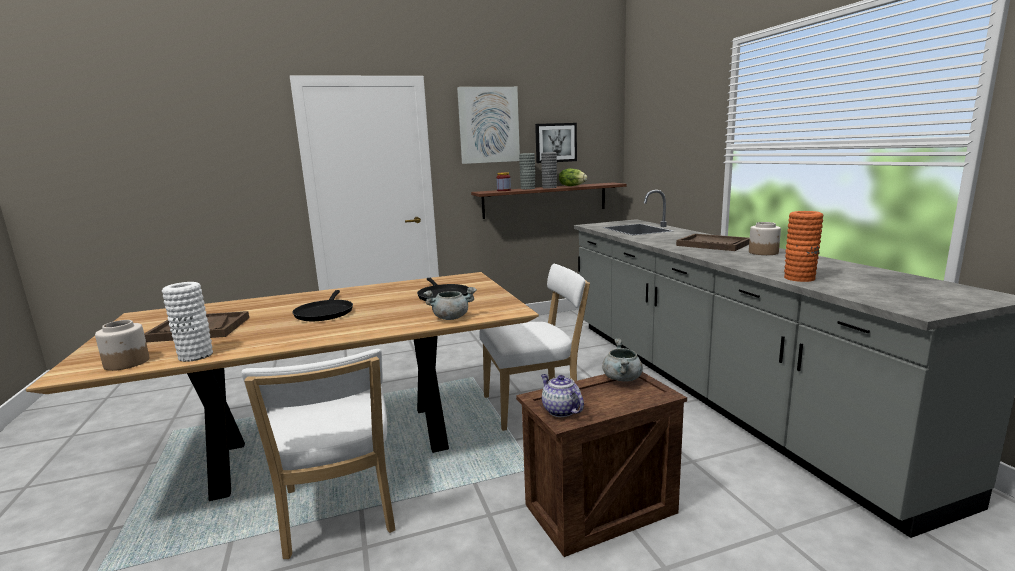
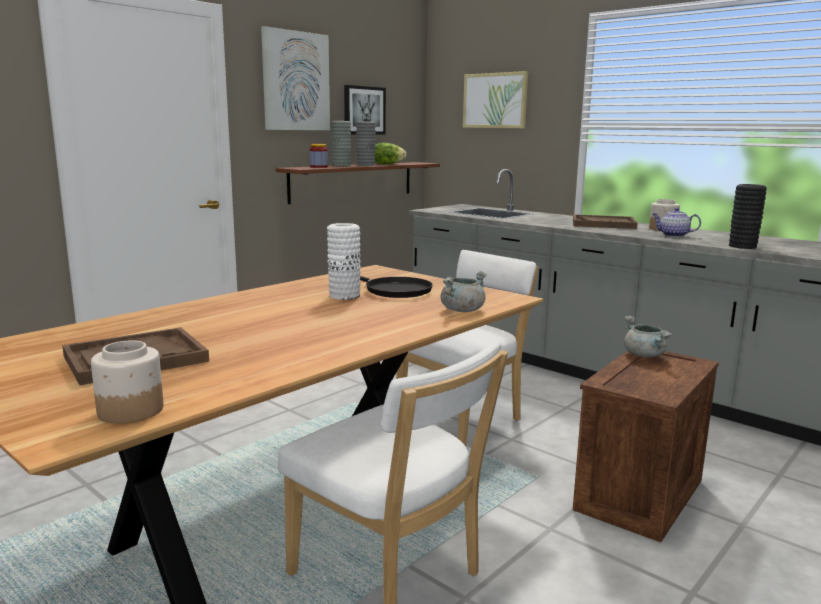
camera: 30 degrees left, 0 degrees up
white vase [162,282,213,362] -> white vase moved to [327,223,361,300]
black frying pan [293,290,353,321] -> none
teapot [541,374,584,417] -> teapot moved to [653,208,701,237]
orange vase [784,211,823,282] -> black vase [729,184,767,249]
none -> picture [463,71,528,128]

